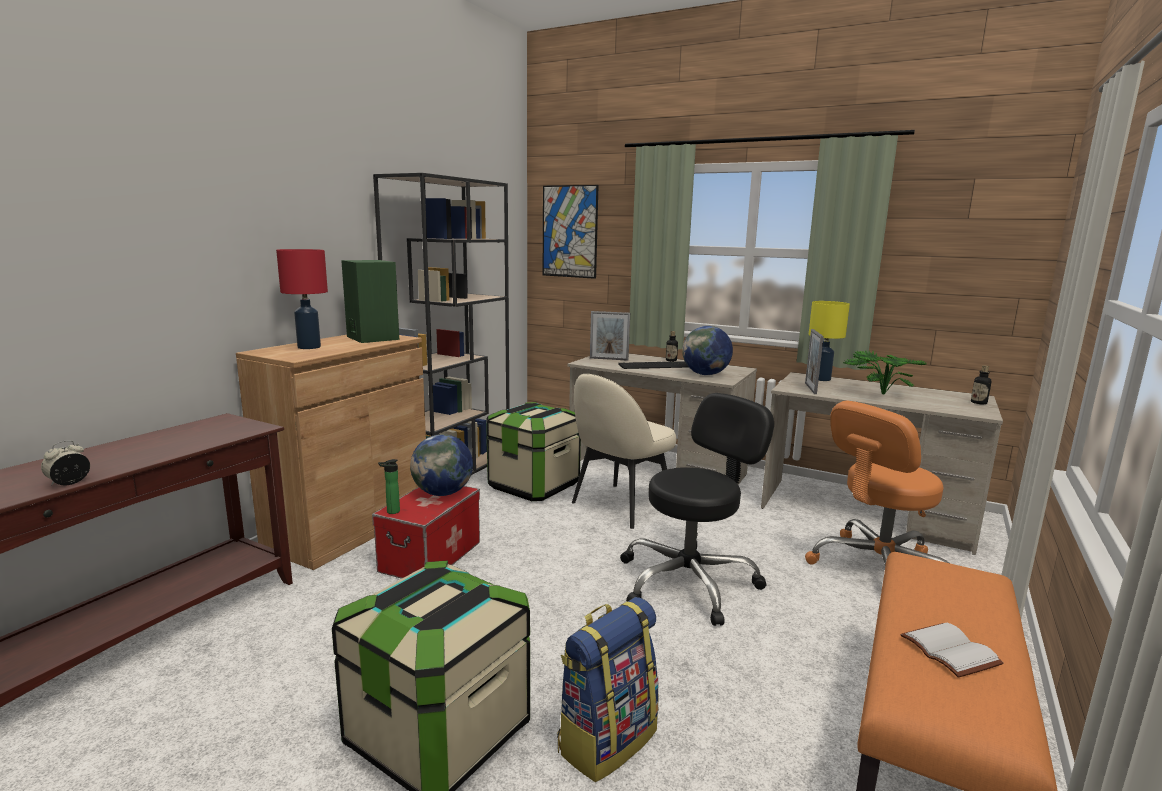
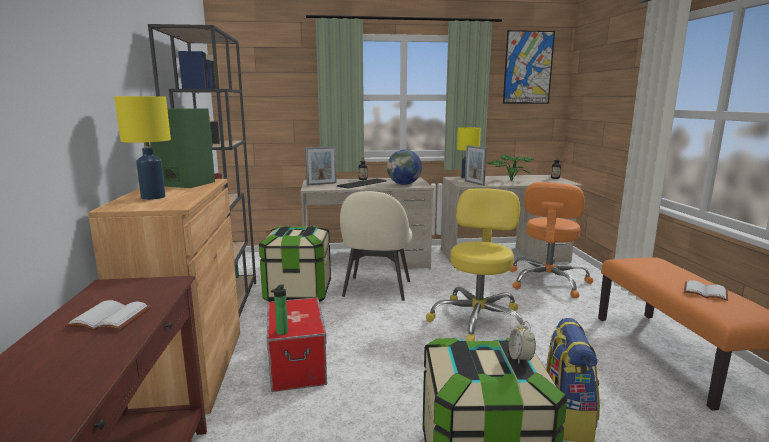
camera: 35 degrees left, 0 degrees up
alarm clock [41,440,90,486] -> alarm clock moved to [509,321,536,363]
red table lamp [276,249,328,349] -> yellow table lamp [114,96,171,200]
globe [410,434,473,496] -> none
picture [543,185,599,279] -> picture moved to [503,30,555,104]
black office chair [620,393,774,626] -> yellow office chair [426,188,528,341]
none -> white book [65,300,151,330]

